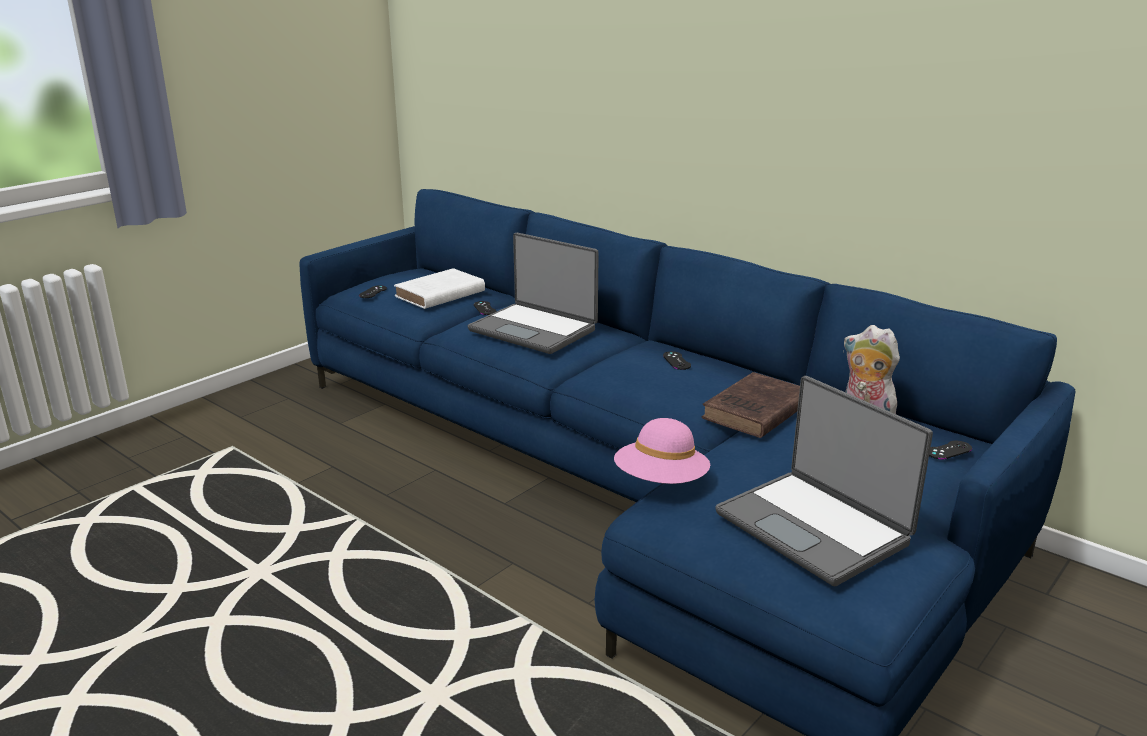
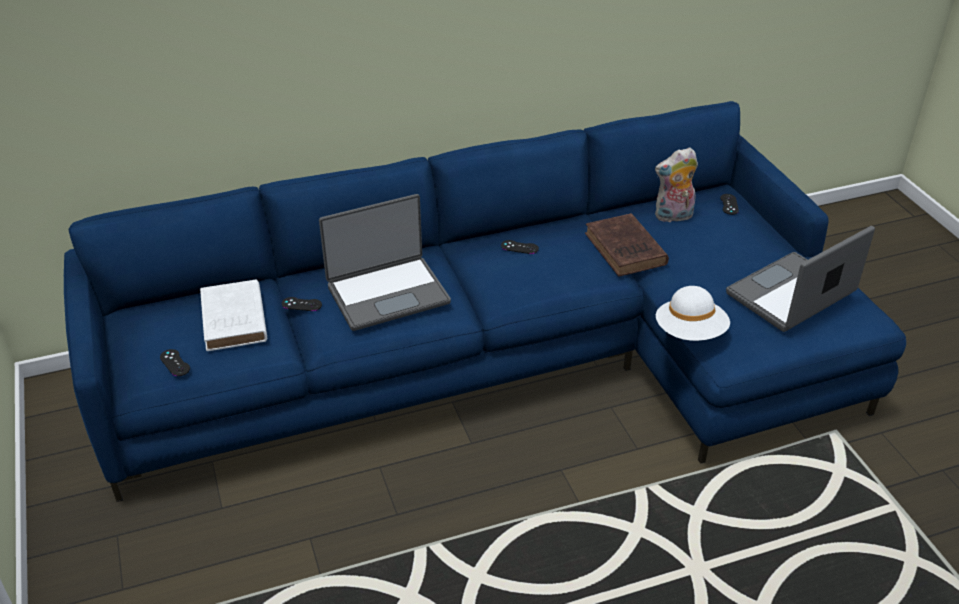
camera: 60 degrees left, 15 degrees up
pink hat [614,418,710,484] -> white hat [656,286,730,341]
laptop [715,376,933,586] -> laptop turned 150 degrees clockwise [726,226,875,332]

